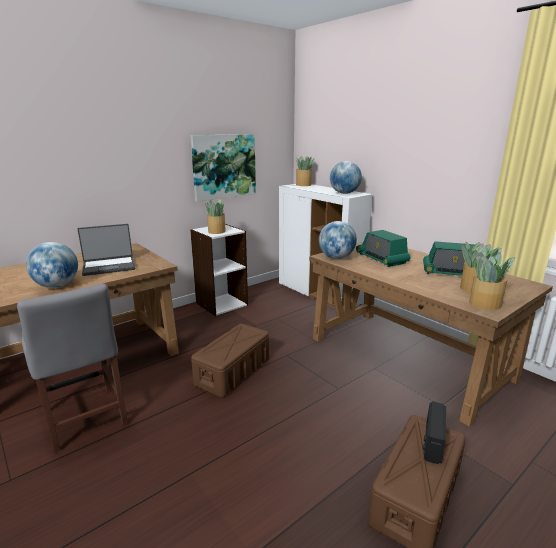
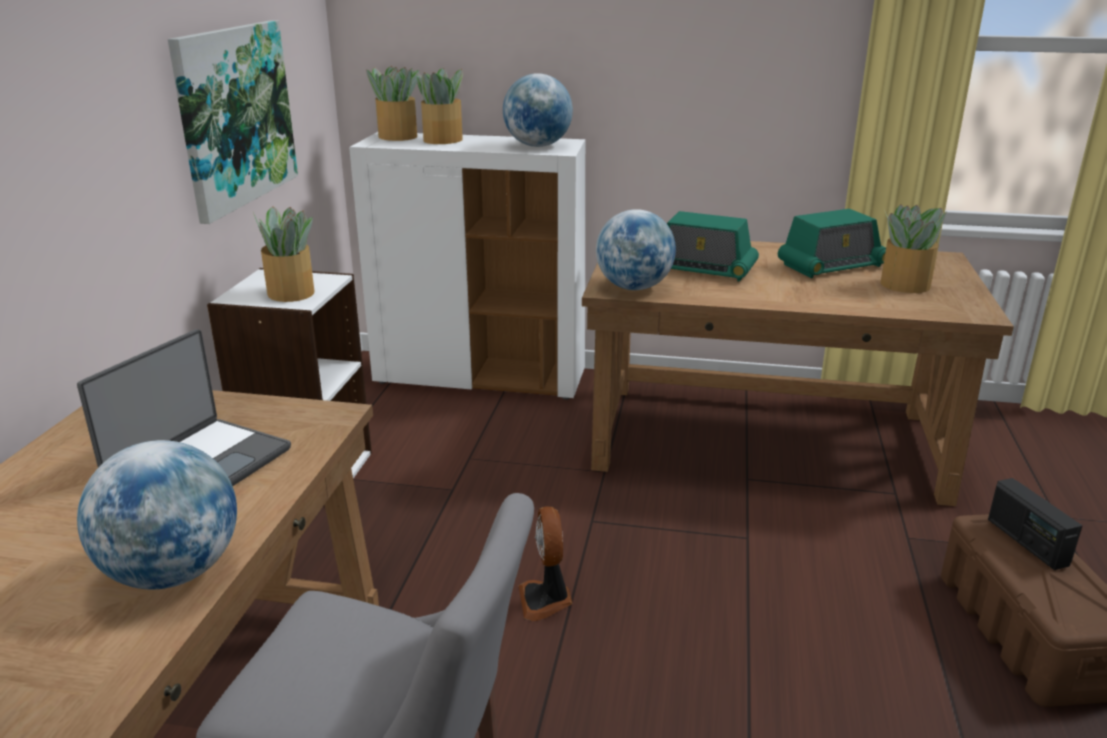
camera: 40 degrees left, 5 degrees up
brown storage box [191,324,269,397] -> fan [519,506,572,621]
potted plant [469,253,515,310] -> potted plant moved to [417,68,463,144]

